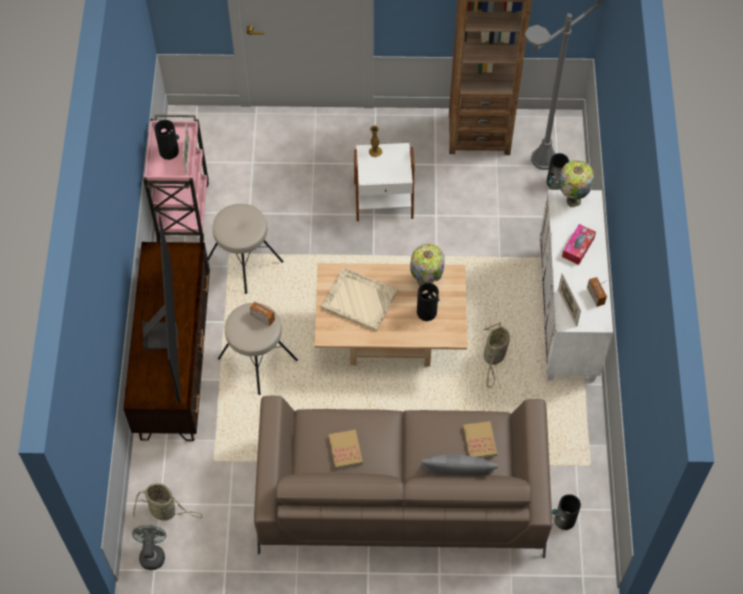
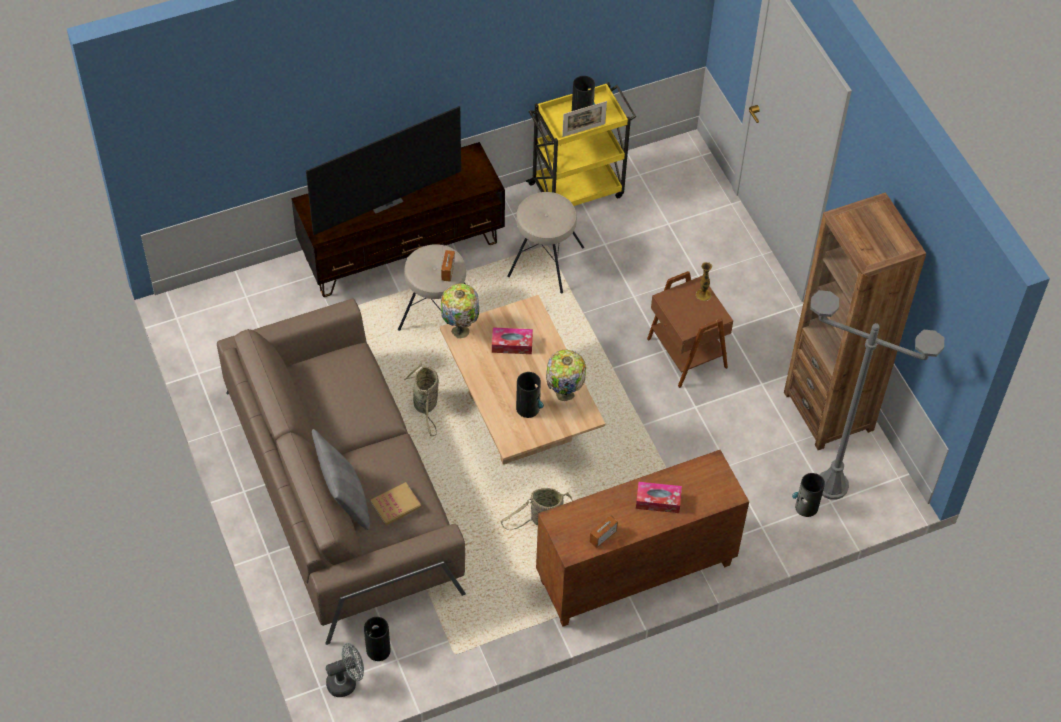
camera: 65 degrees right, 5 degrees down
grey fan [132,525,166,570] -> grey fan moved to [326,643,364,697]
basket [133,483,202,521] -> basket moved to [404,363,439,436]
pink cart [143,115,209,242] -> yellow cart [526,82,636,206]
beige tray [322,268,398,331] -> tissue box [492,327,533,354]
book [329,430,363,469] -> none
white side table [354,143,415,222] -> brown side table [647,271,733,388]
white cabinet [539,190,613,381] -> brown cabinet [536,450,749,627]
picture frame [558,273,581,326] -> none
table lamp [559,160,594,207] -> table lamp moved to [441,283,479,339]

